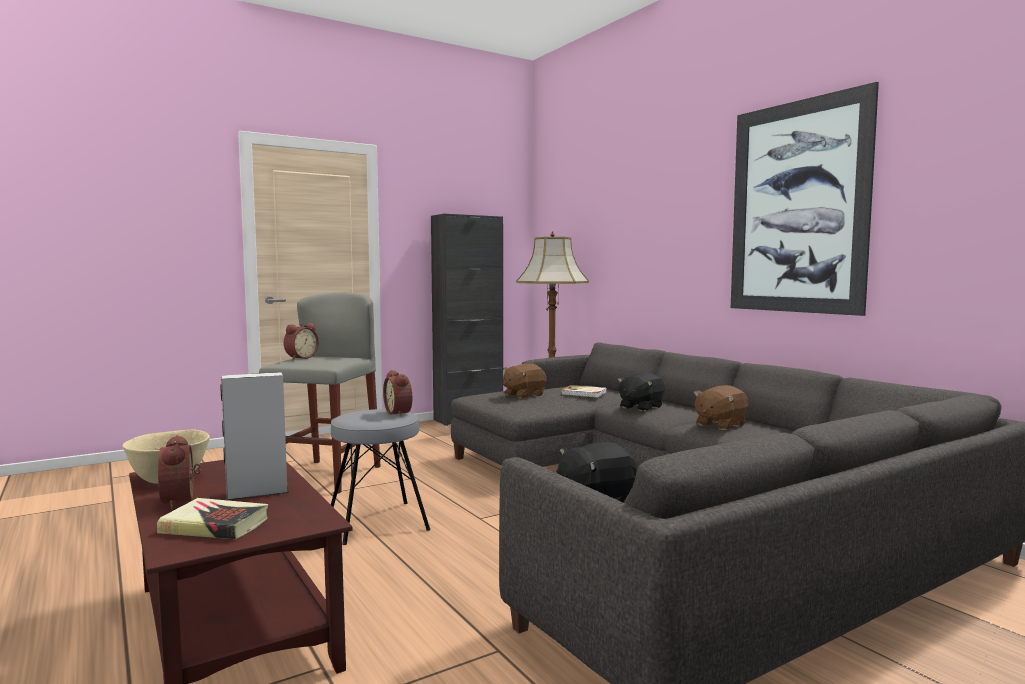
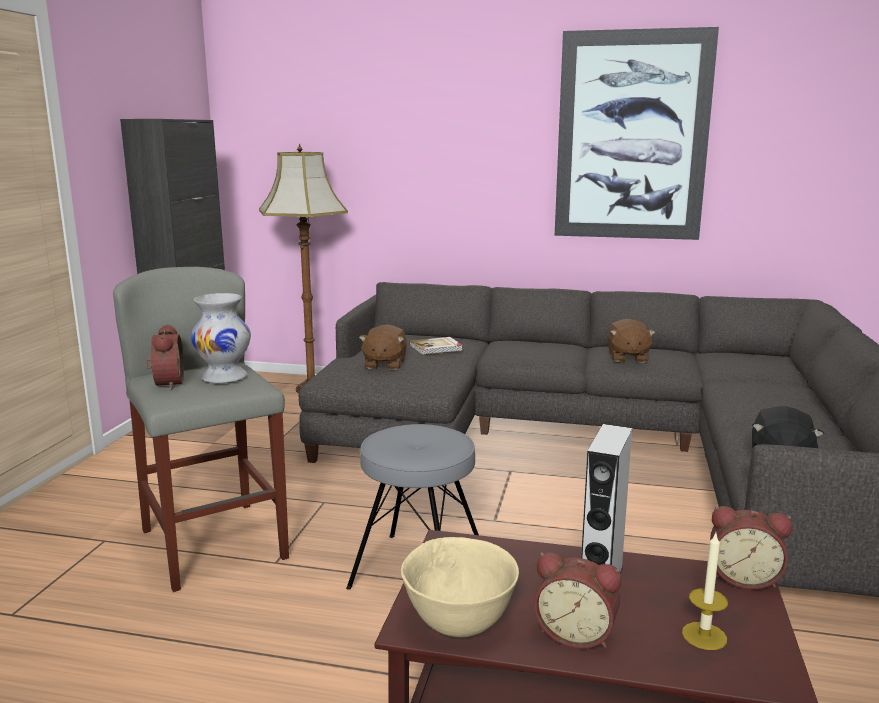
camera: 45 degrees left, 10 degrees up
book [157,498,268,539] -> candle [682,533,728,650]
alarm clock [383,370,412,417] -> alarm clock moved to [710,506,792,590]
black plush toy [617,372,665,411] -> none
none -> white vase [191,293,251,383]

